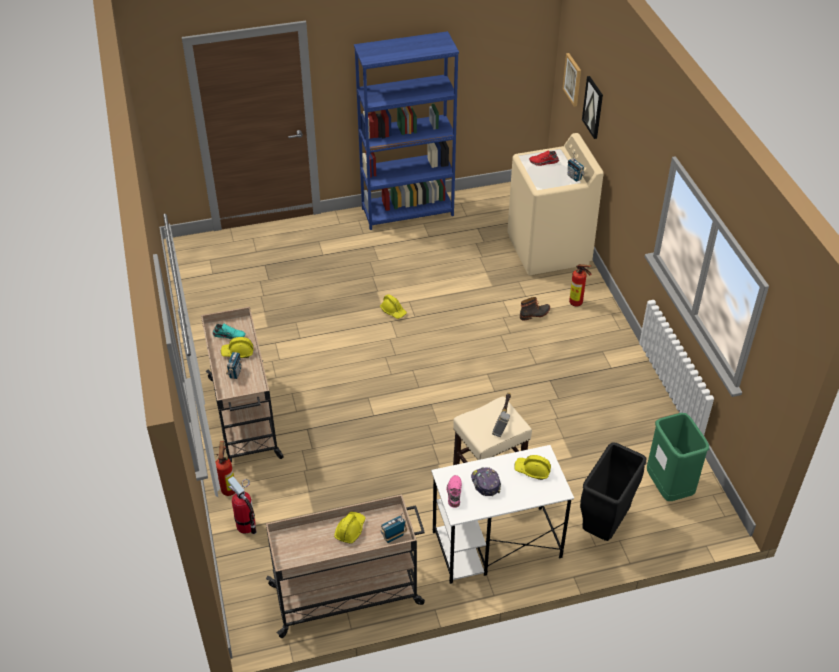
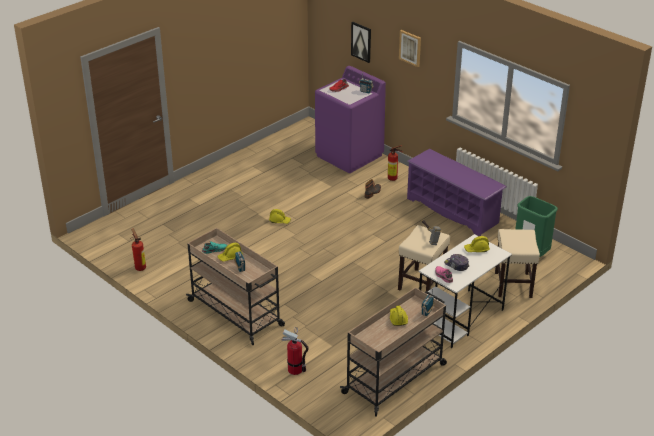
camera: 30 degrees left, 10 degrees down
fire extinguisher [215,441,236,496] -> fire extinguisher moved to [131,228,146,271]
blue bookcase [354,31,459,230] -> none
beige washing machine [507,133,604,275] -> purple washing machine [315,66,386,173]
picture [562,53,581,107] -> picture moved to [399,30,421,67]
black trash can [580,443,646,541] -> beige stool [495,229,540,298]
none -> purple shoe rack [407,149,507,236]

